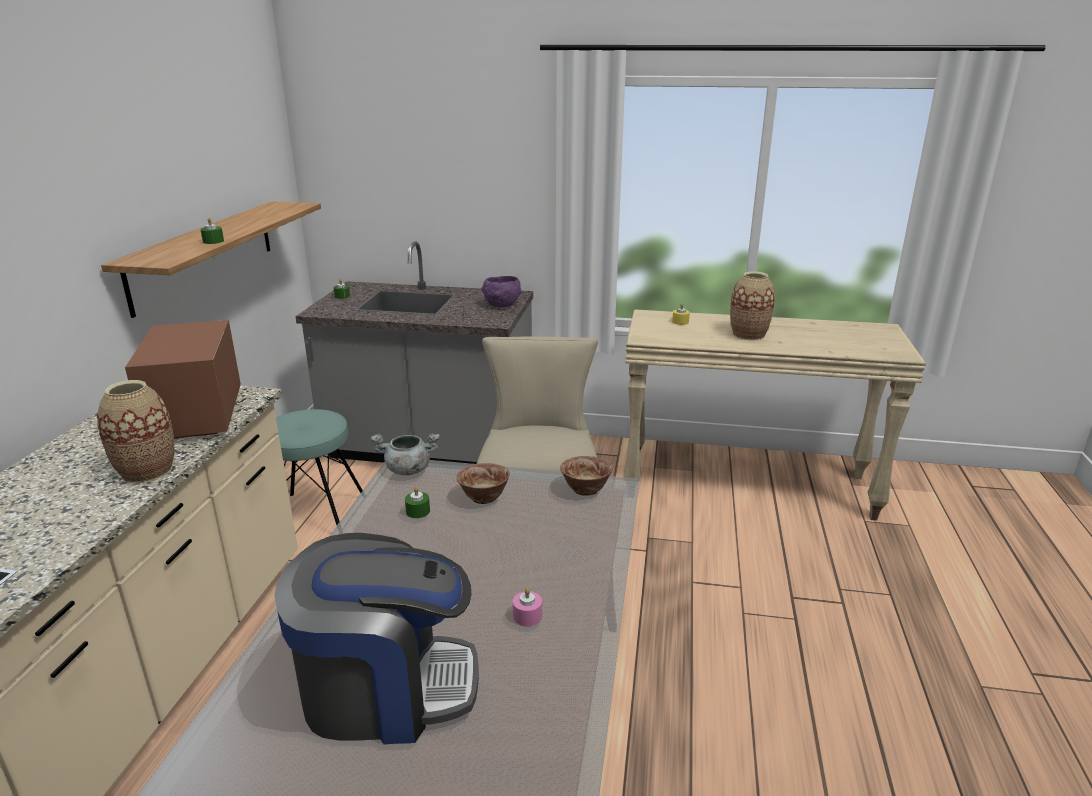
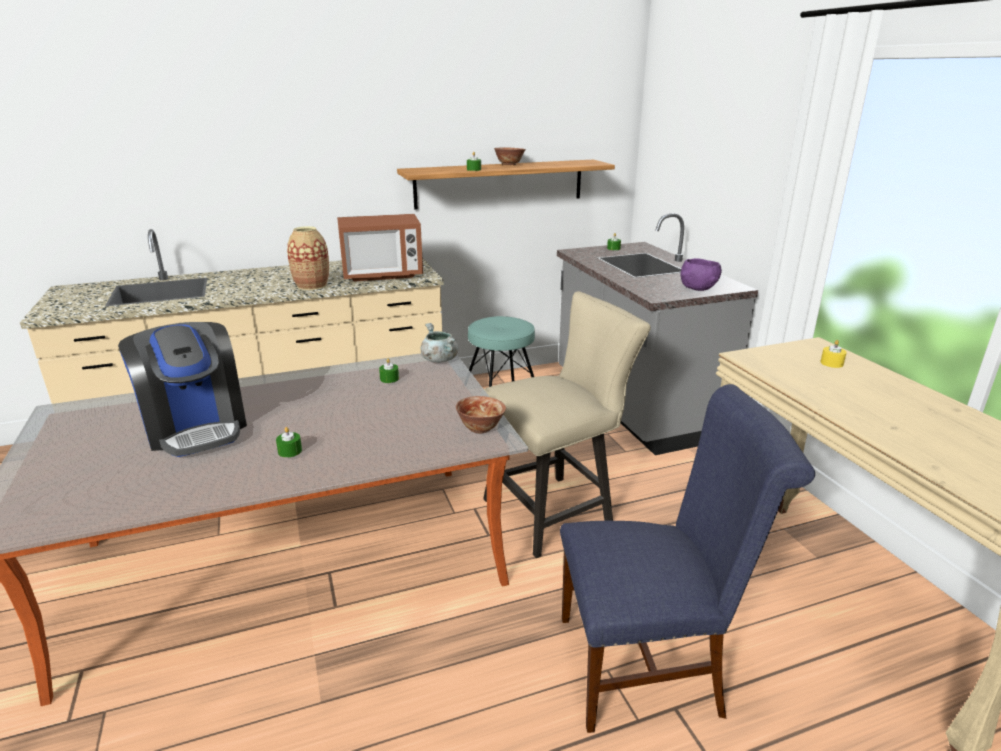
camera: 60 degrees right, 0 degrees up
microwave [125,320,241,438] -> microwave turned 150 degrees counterclockwise [337,214,423,282]
bowl [456,463,509,504] -> bowl moved to [494,147,526,165]
pink candle [513,588,542,626] -> green candle [276,427,302,457]
vase [730,271,775,340] -> none
none -> blue chair [560,384,815,733]

